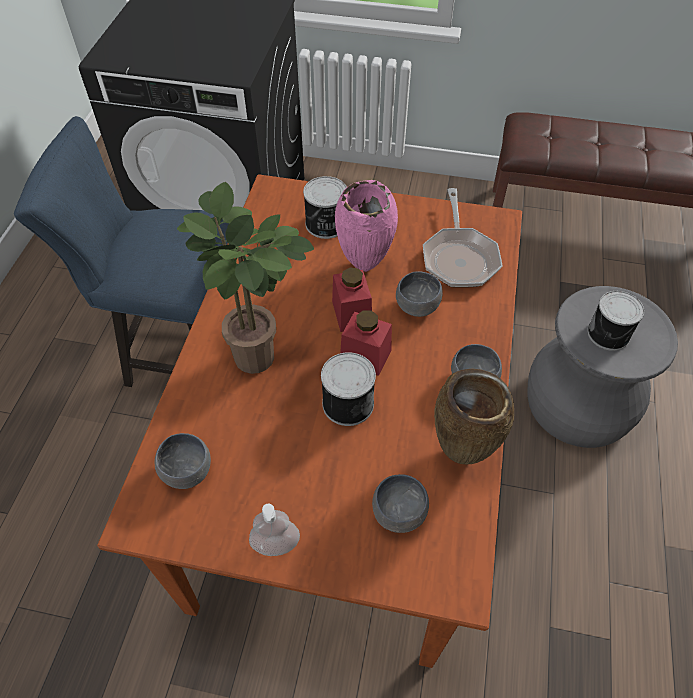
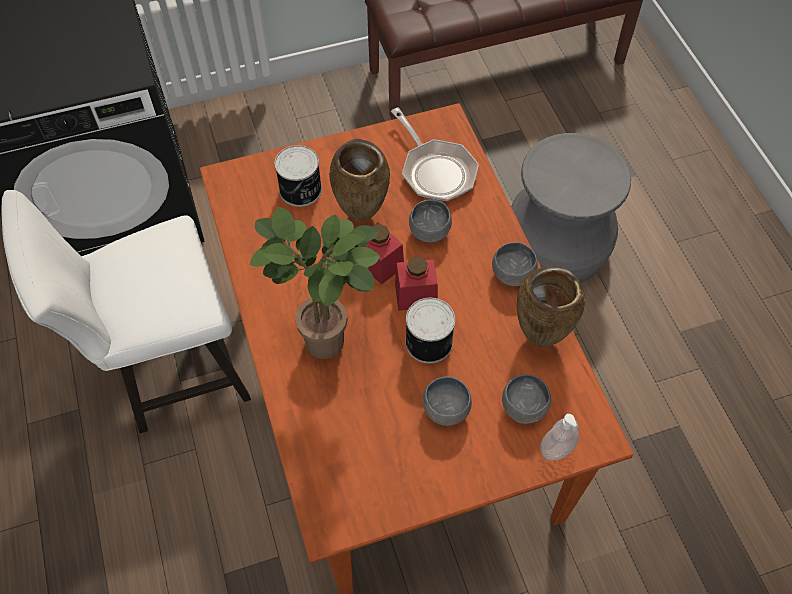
camera: 30 degrees left, 5 degrees up
blue chair [14,116,229,387] -> white chair [2,190,251,433]
grey bowl [155,433,211,489] -> grey bowl moved to [423,377,472,426]
soap dispenser [249,504,300,556] -> soap dispenser moved to [540,414,579,460]
pink vase [335,180,398,272] -> brown vase [329,139,390,221]
can [587,291,644,351] -> none

